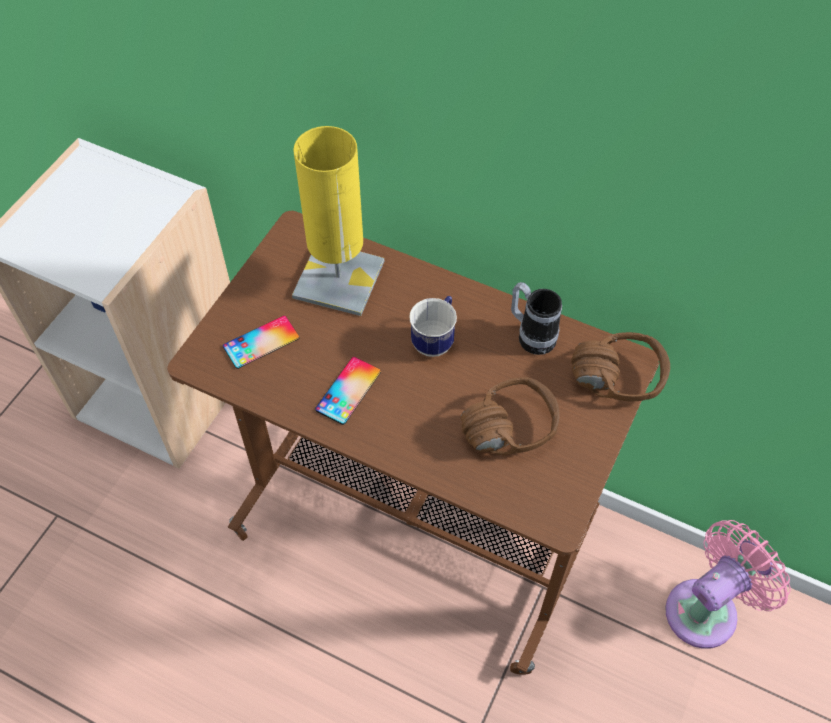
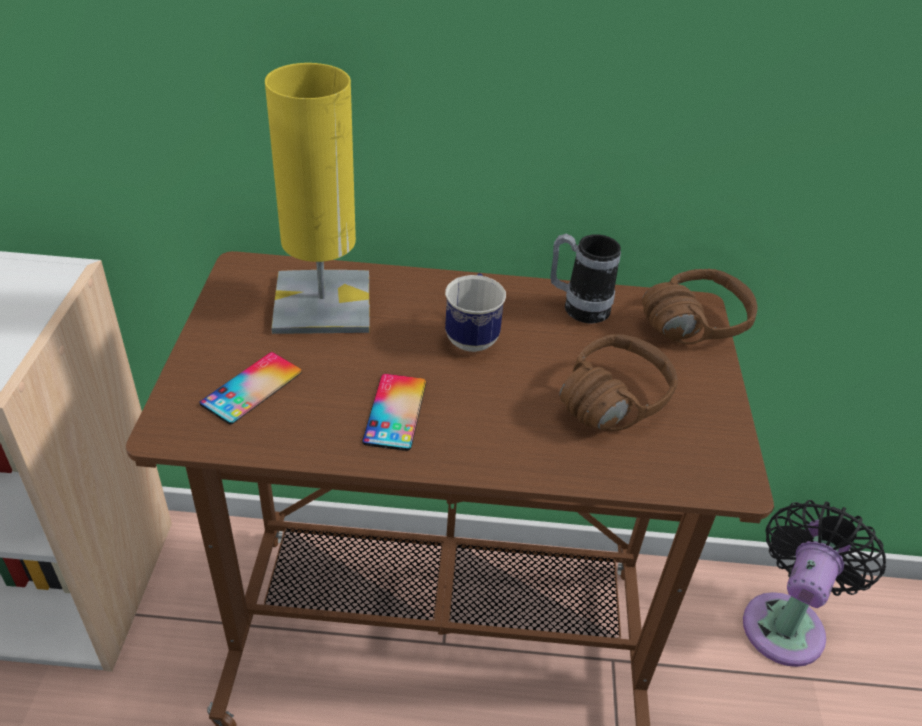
camera: 25 degrees left, 15 degrees down
pink fan [666,520,791,649] -> black fan [743,500,886,667]

